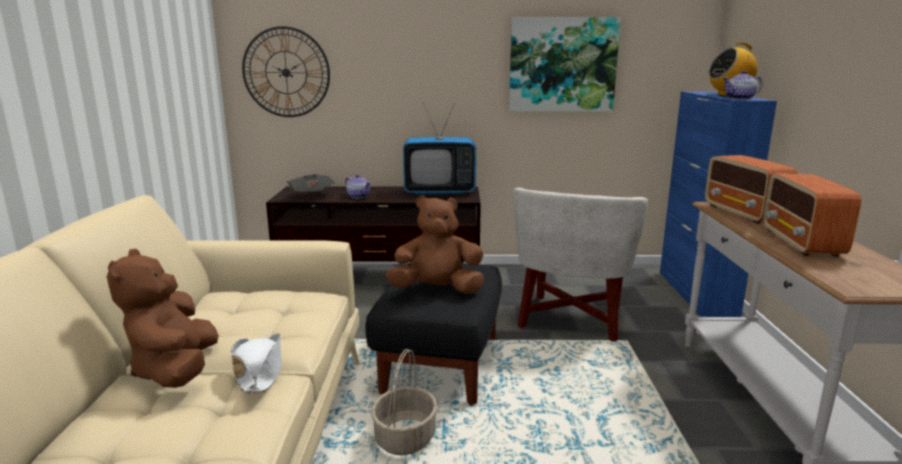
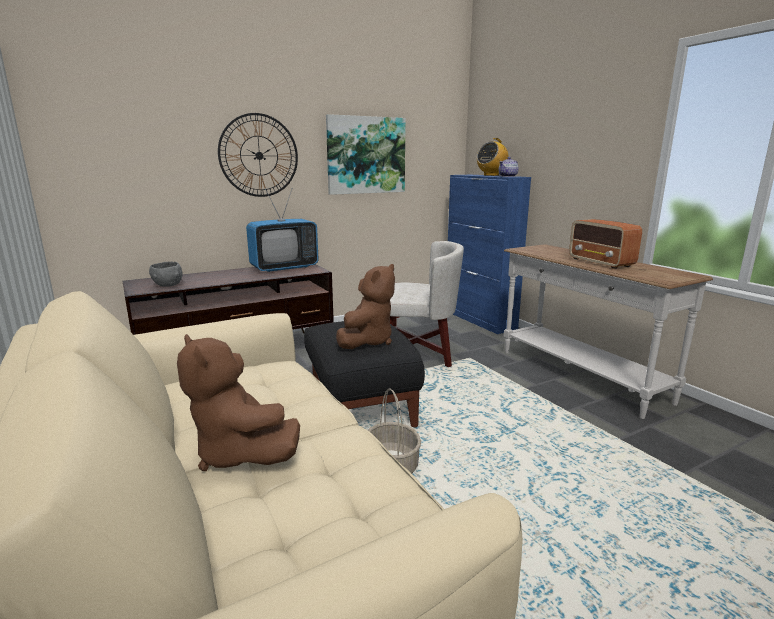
camera: 30 degrees left, 0 degrees up
white hat [231,333,282,394] -> none
wall clock [242,26,330,117] -> wall clock moved to [218,113,298,197]
newspaper [287,174,335,192] -> grey bowl [149,262,183,287]
teapot [345,174,371,198] -> none
brown plush toy [386,195,484,294] -> brown plush toy turned 150 degrees clockwise [336,264,395,349]
white armchair [513,188,648,341] -> white armchair turned 75 degrees counterclockwise [390,241,464,367]
radio [705,155,798,224] -> none

